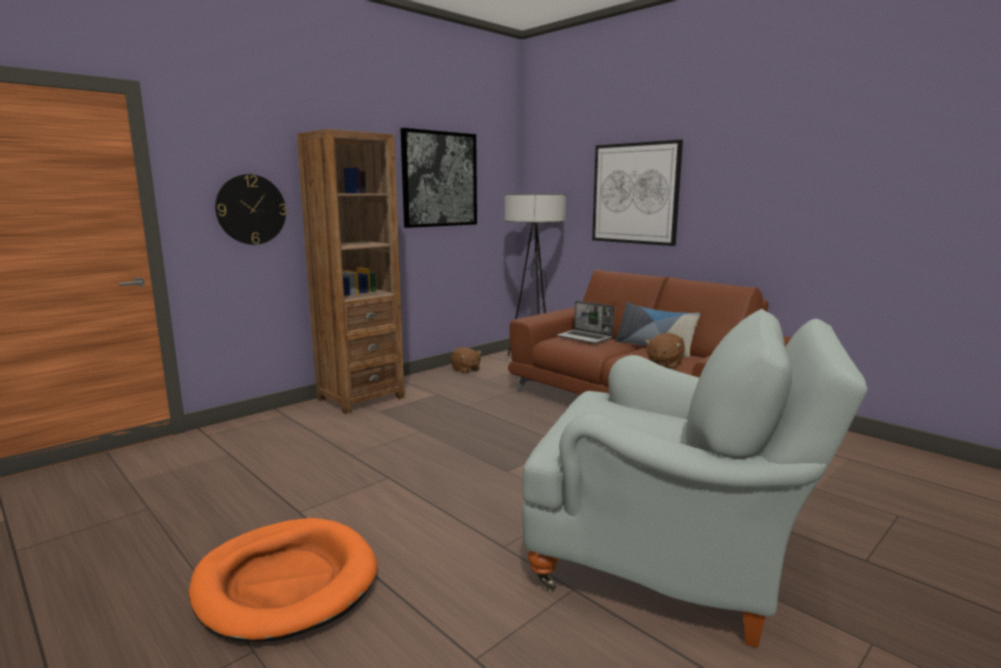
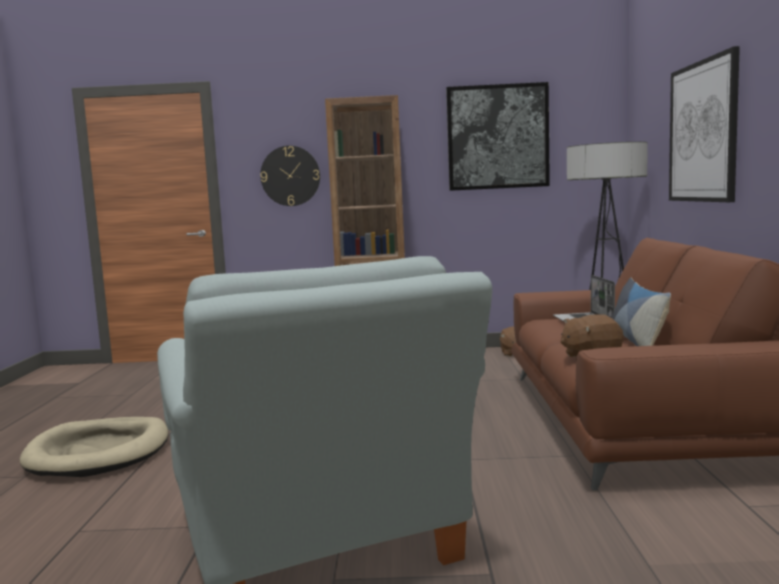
camera: 45 degrees right, 5 degrees down
orange dog bed [189,518,377,642] -> beige dog bed [20,417,169,477]

